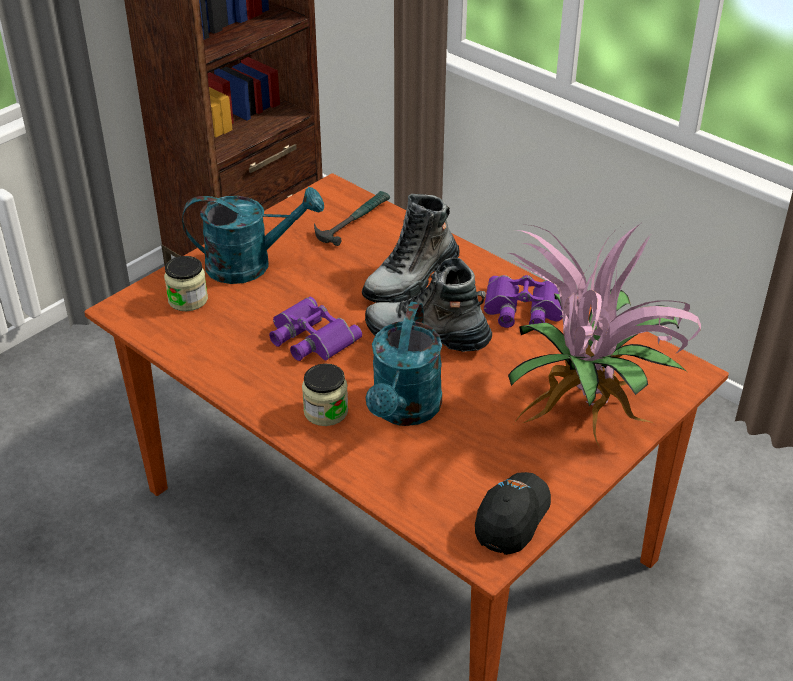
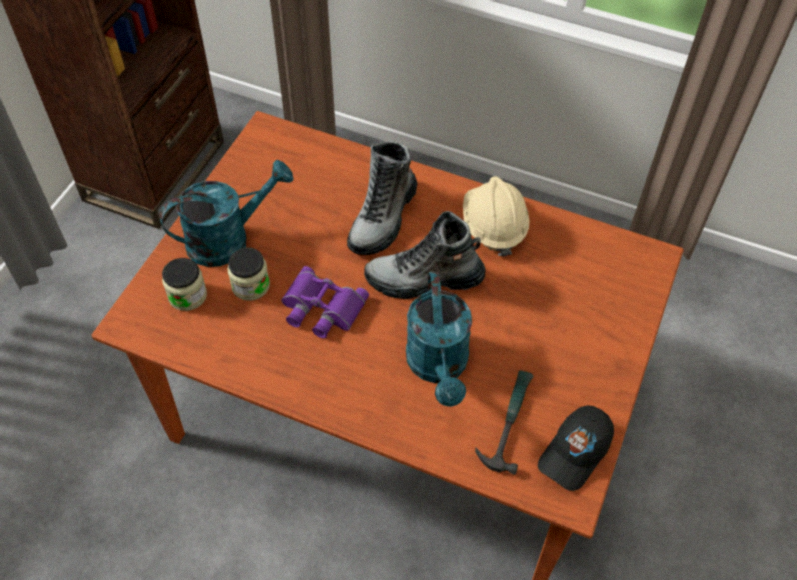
camera: 20 degrees left, 15 degrees up
jar [302,364,348,426] -> jar moved to [227,247,270,301]
hammer [314,191,390,246] -> hammer moved to [475,370,534,475]
black cap [475,472,551,555] -> black cap turned 150 degrees counterclockwise [538,405,614,491]
purple binoculars [484,275,563,331] -> beige hard hat [463,176,530,256]
potted plant [508,224,701,447] -> none

